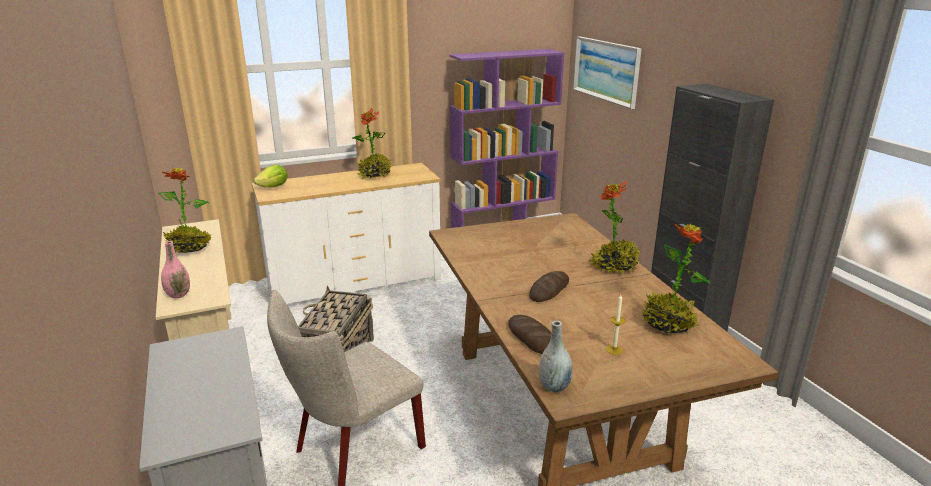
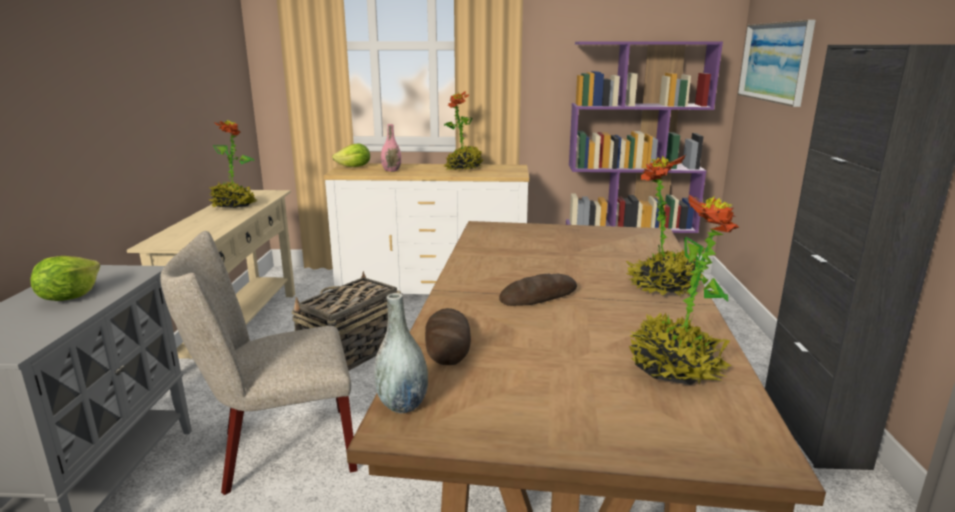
camera: 25 degrees right, 5 degrees down
pink vase [161,241,190,298] -> pink vase moved to [381,124,401,172]
candle [606,295,625,355] -> none
none -> lettuce [30,256,100,301]

